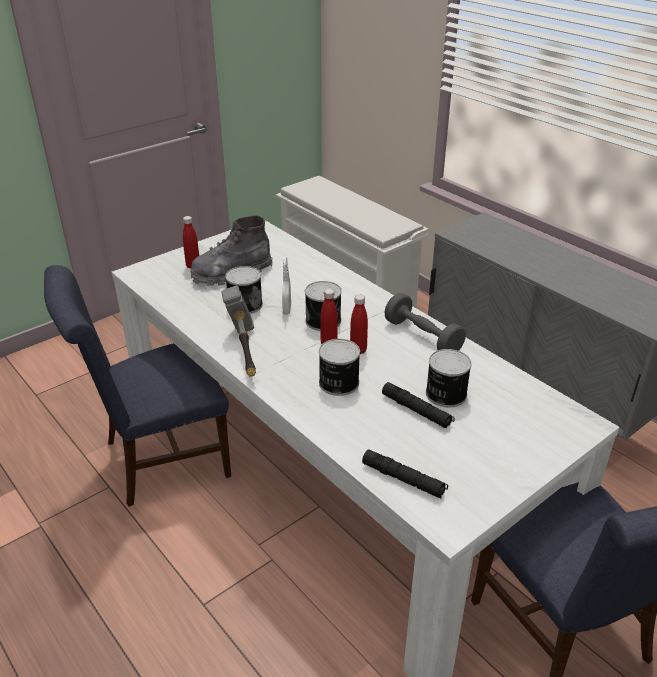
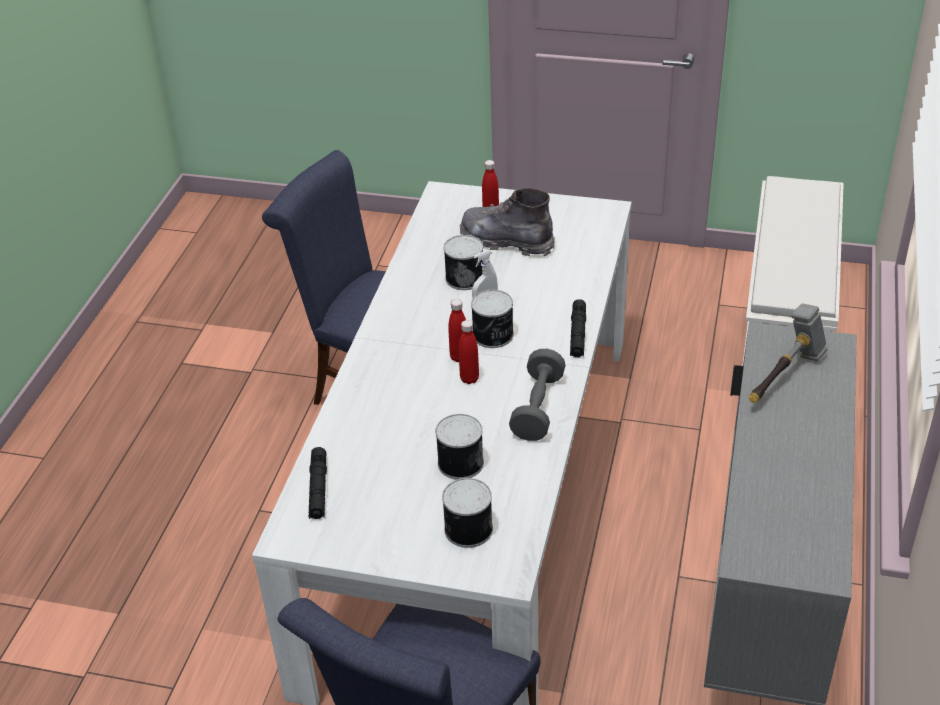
camera: 55 degrees right, 5 degrees up
hammer [221,286,256,377] -> hammer moved to [749,303,828,403]
can [319,339,360,396] -> can moved to [442,478,493,548]
black flashlight [382,382,455,429] -> black flashlight moved to [570,299,586,357]

